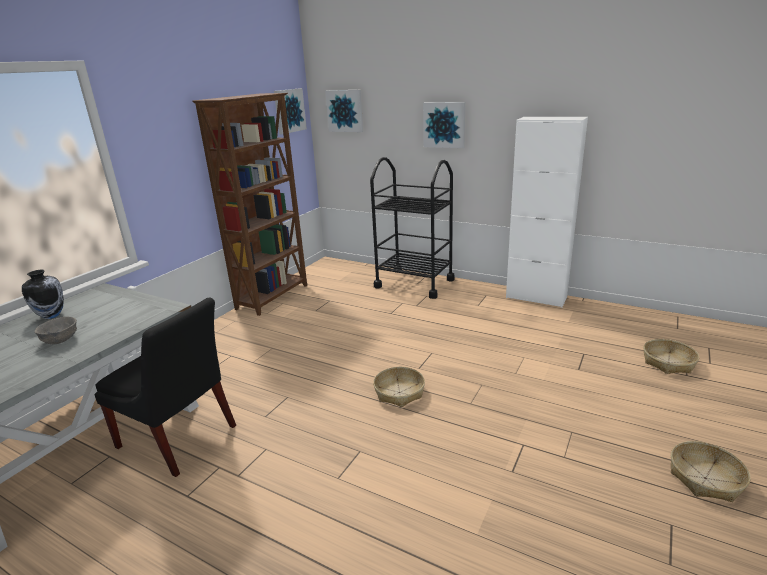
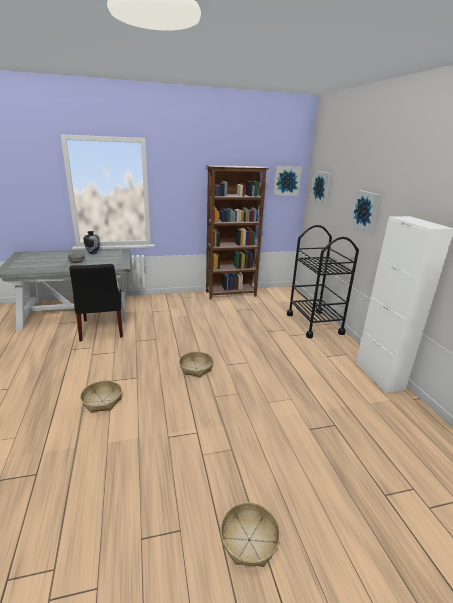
camera: 45 degrees right, 0 degrees up
basket [643,339,699,374] -> basket moved to [80,380,122,413]

